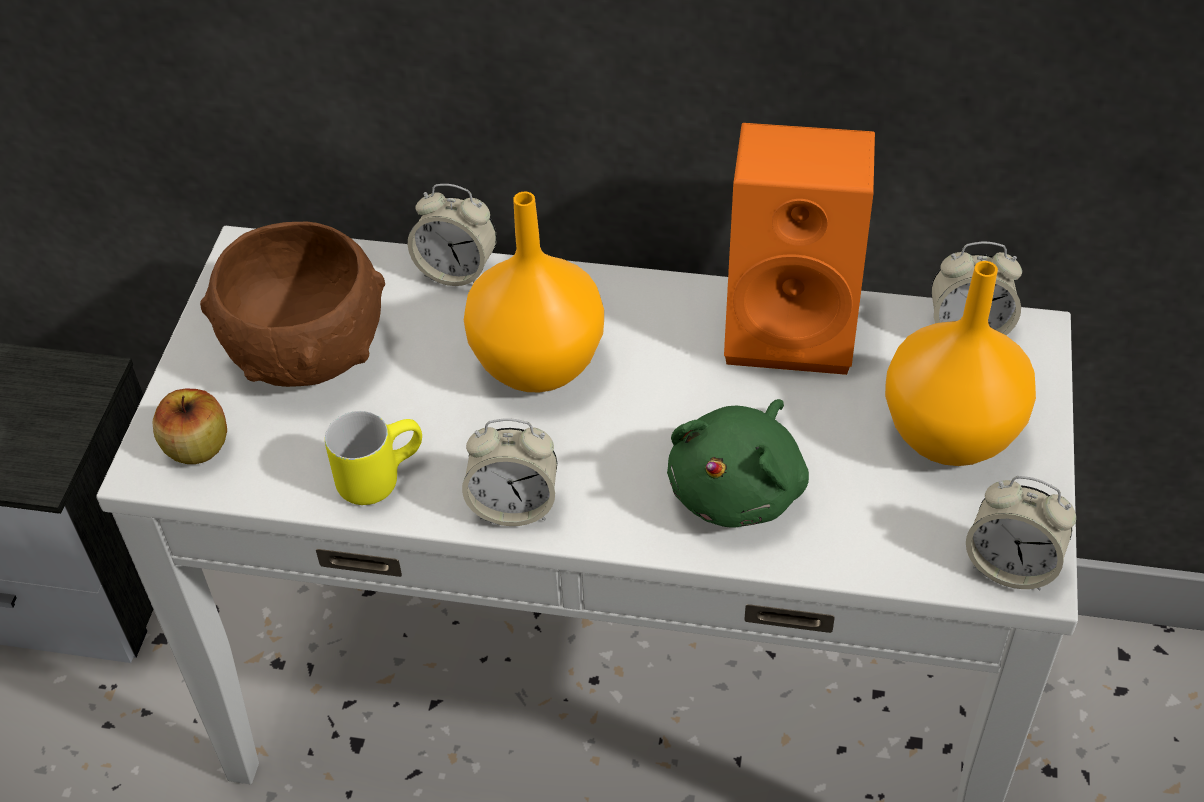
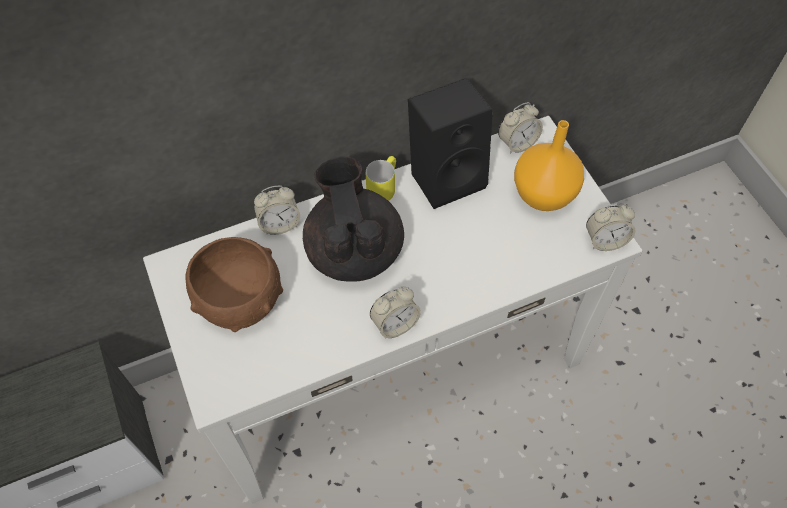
camera: 35 degrees left, 10 degrees up
apple [153,389,227,464] -> none
yellow mug [325,411,422,505] -> yellow mug moved to [366,156,396,201]
orange vase [464,192,604,392] -> black teapot [303,156,404,282]
green plush toy [667,399,809,528] -> none
orange speaker [724,123,875,375] -> black speaker [408,78,493,209]

